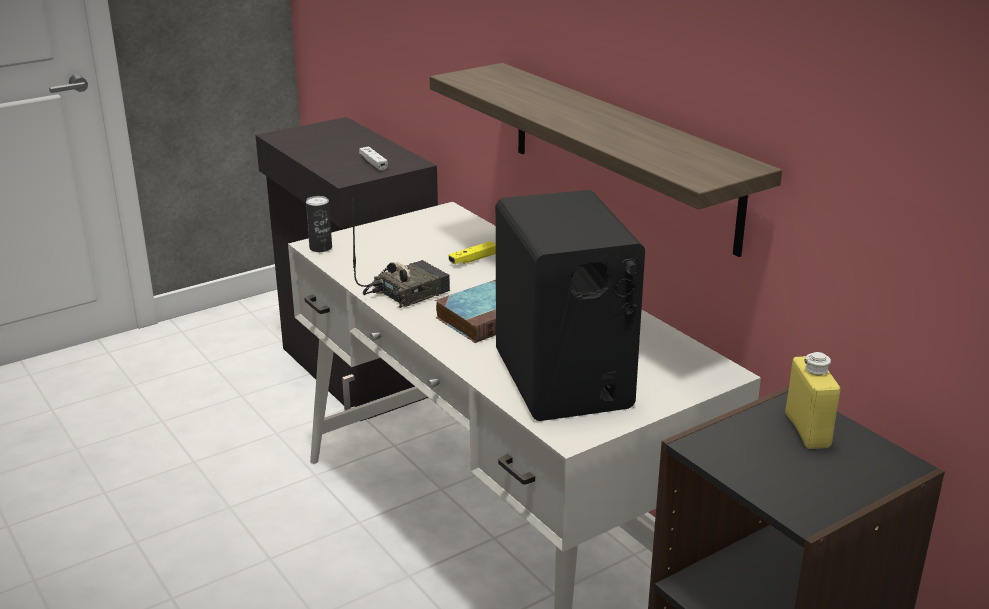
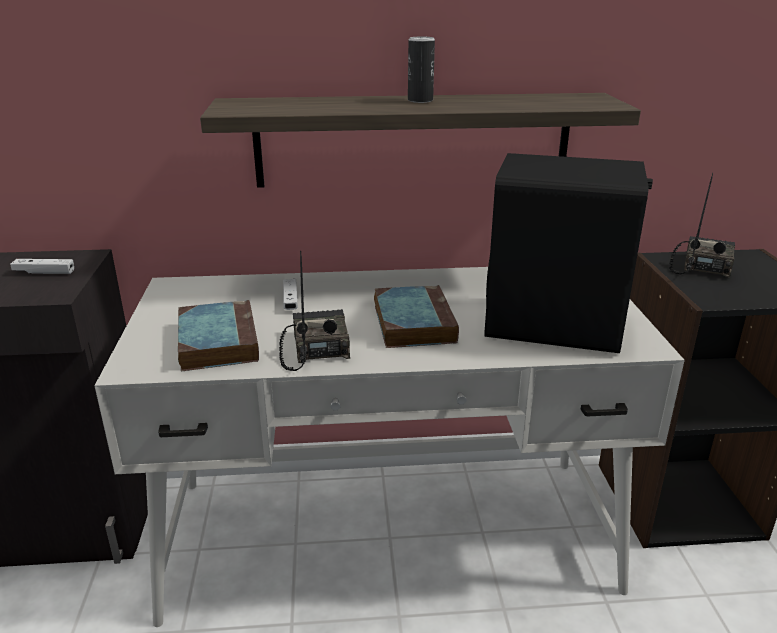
camera: 60 degrees left, 0 degrees up
can [306,196,332,252] -> can moved to [408,37,435,103]
yellow game controller [448,241,496,264] -> white game controller [283,279,298,310]
yellow bottle [785,352,840,449] -> radio [669,173,735,278]
none -> book [178,300,259,371]

